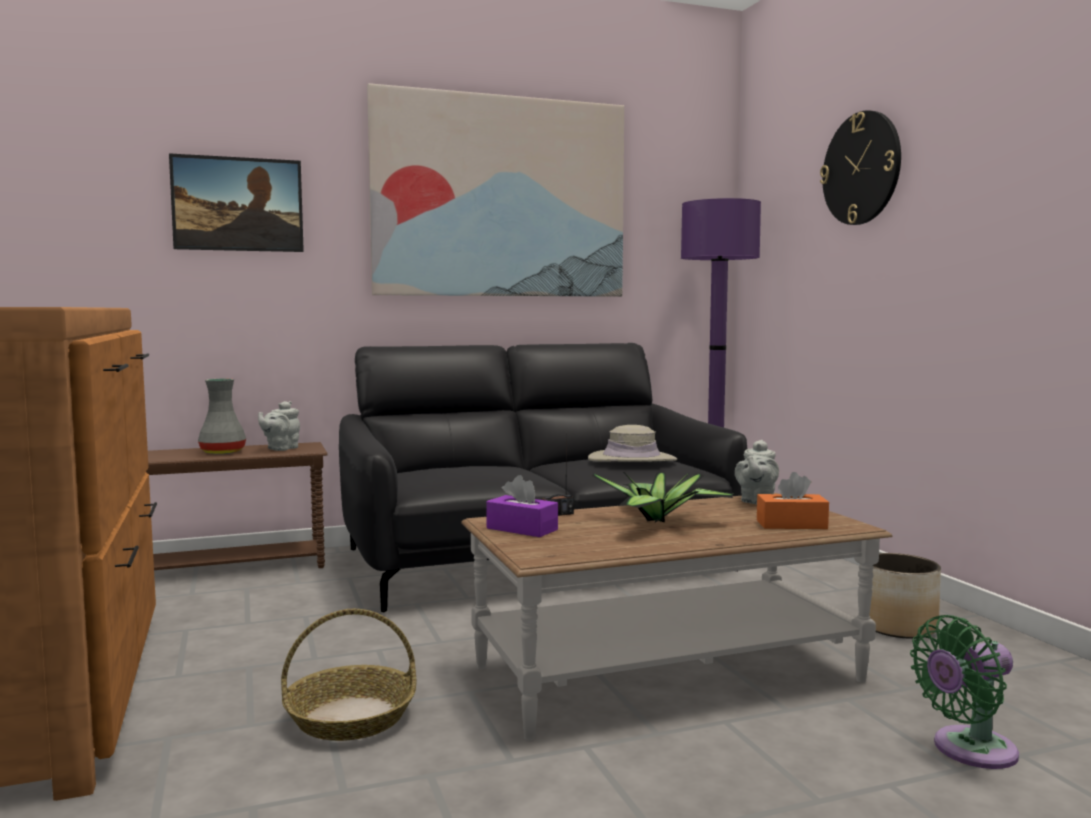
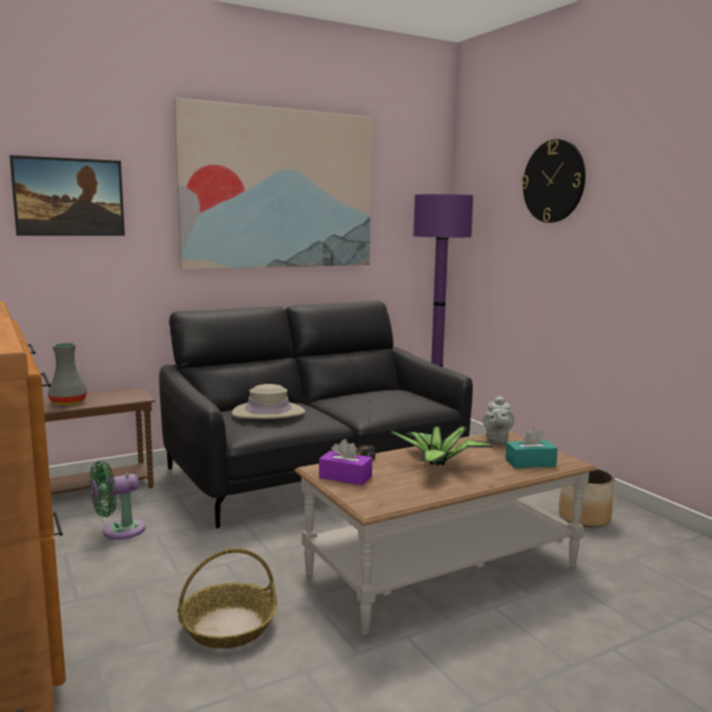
camera: 10 degrees left, 5 degrees up
grey teapot [258,401,300,451] -> none
beige hat [588,425,677,462] -> beige hat moved to [232,384,305,419]
orange tissue box [757,472,829,529] -> turquoise tissue box [505,427,558,468]
green fan [910,615,1019,769] -> green fan moved to [90,461,145,539]

